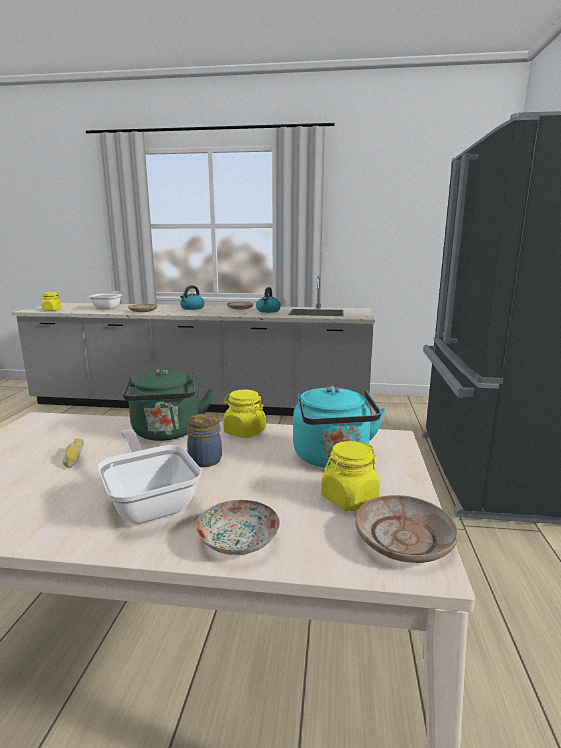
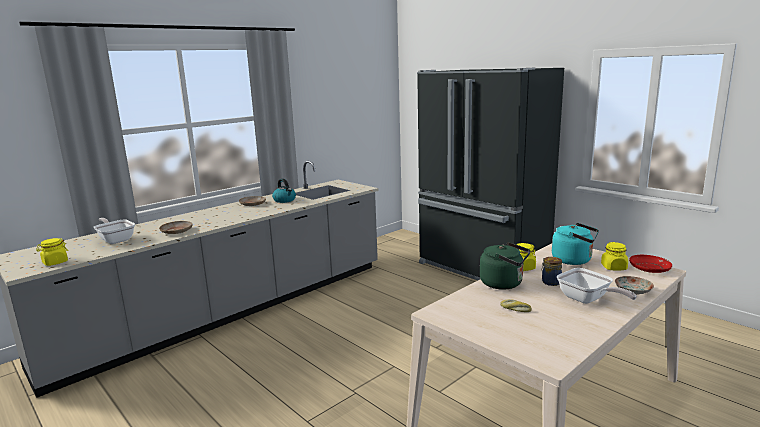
camera: 50 degrees left, 0 degrees up
frying pan [97,429,202,524] -> frying pan turned 135 degrees counterclockwise [557,268,637,304]
kettle [180,285,204,310] -> none
beige plate [355,495,458,563] -> red plate [629,255,672,273]

